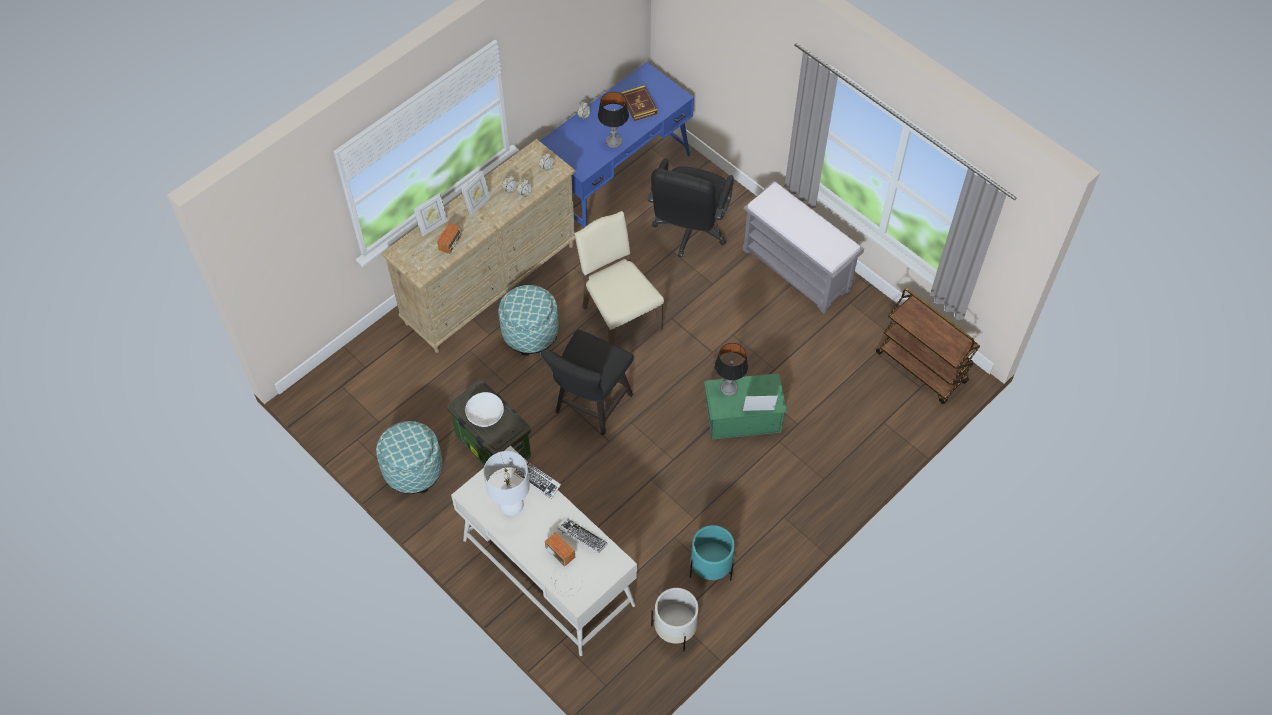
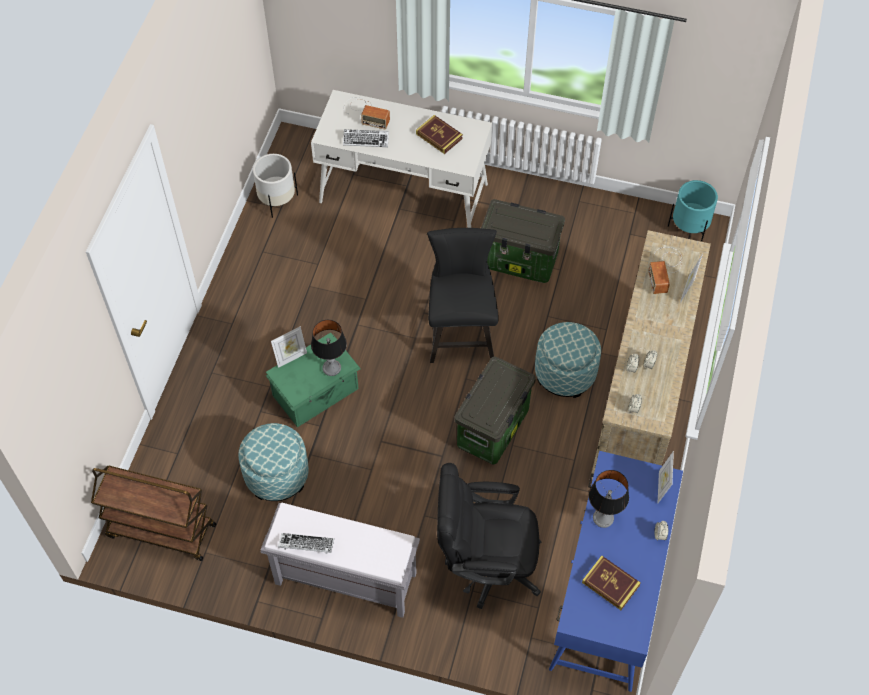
camera: 150 degrees right, 0 degrees up
ottoman [376,421,443,494] -> ottoman moved to [238,423,309,501]
picture frame [462,170,491,217] -> picture frame moved to [658,451,674,503]
white bowl [465,392,504,427] -> none
white table lamp [484,451,530,516] -> book [416,115,463,154]
keyboard [513,460,561,499] -> keyboard moved to [278,533,334,554]
beige chair [574,211,664,345] -> storage box [455,357,536,465]
black office chair [648,158,734,258] -> black office chair turned 75 degrees counterclockwise [437,463,542,609]
turquoise planter [690,525,735,580] -> turquoise planter moved to [668,180,718,242]

